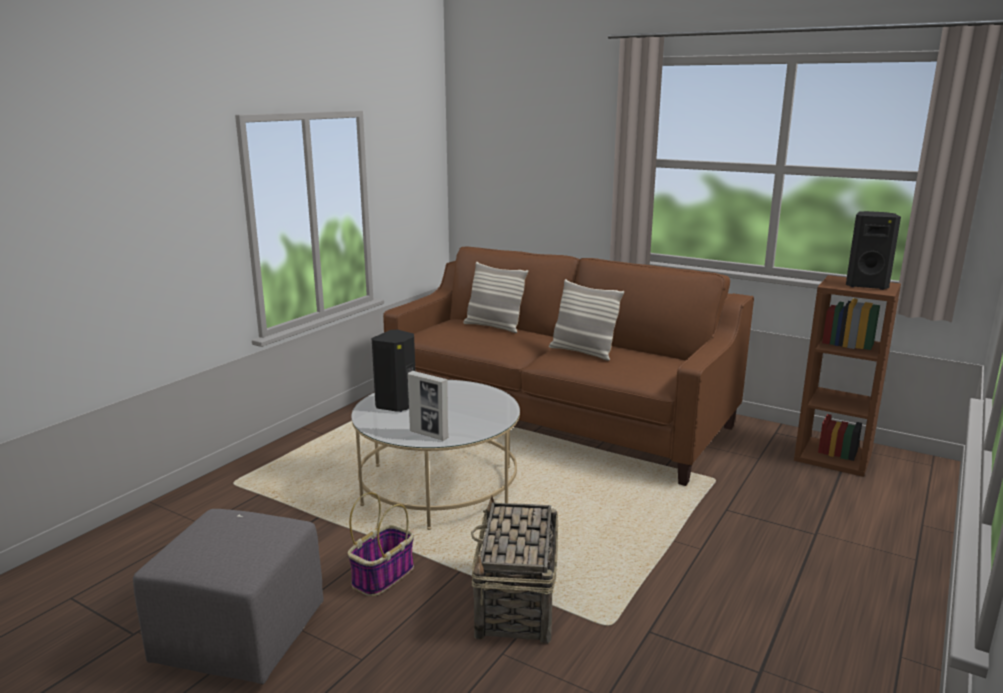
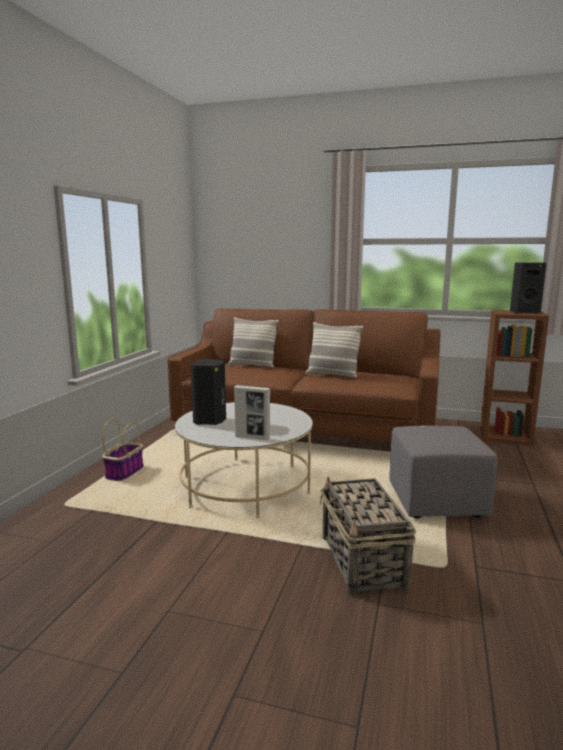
camera: 15 degrees left, 5 degrees down
grey ottoman [133,509,324,684] -> grey ottoman moved to [389,426,497,518]
basket [348,492,414,596] -> basket moved to [102,419,144,481]

